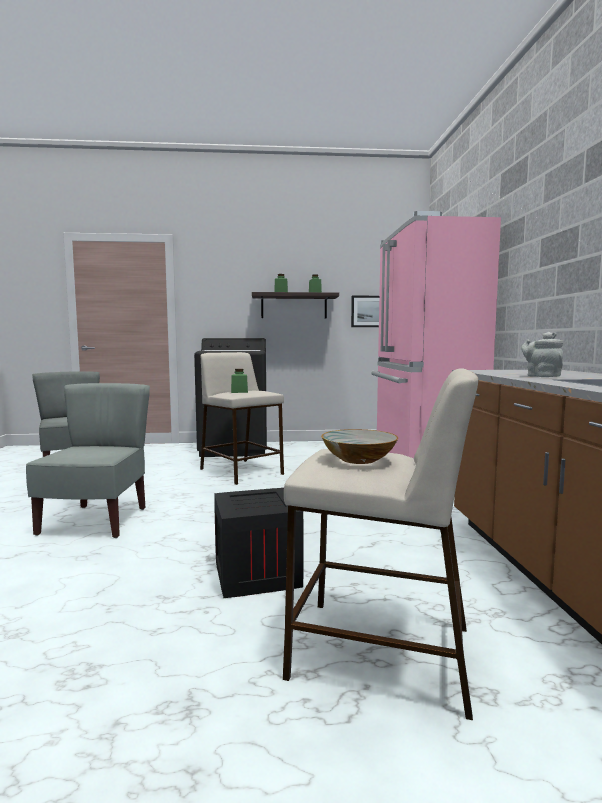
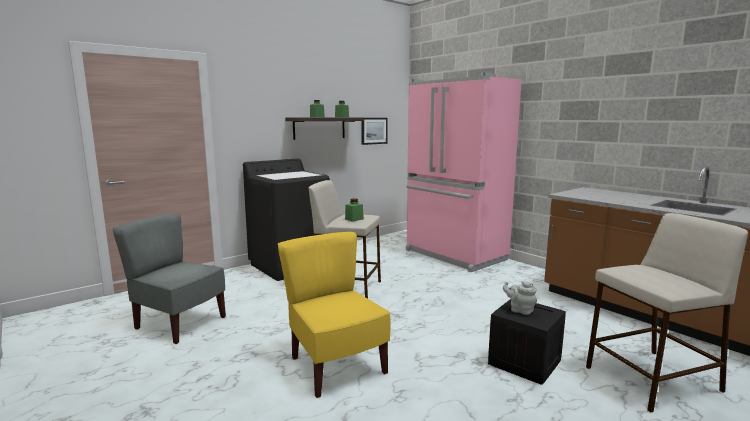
camera: 35 degrees left, 5 degrees up
grey chair [26,383,150,538] -> yellow chair [278,232,390,398]
bowl [321,429,398,464] -> none
grey teapot [521,332,563,377] -> grey teapot moved to [503,281,537,315]

